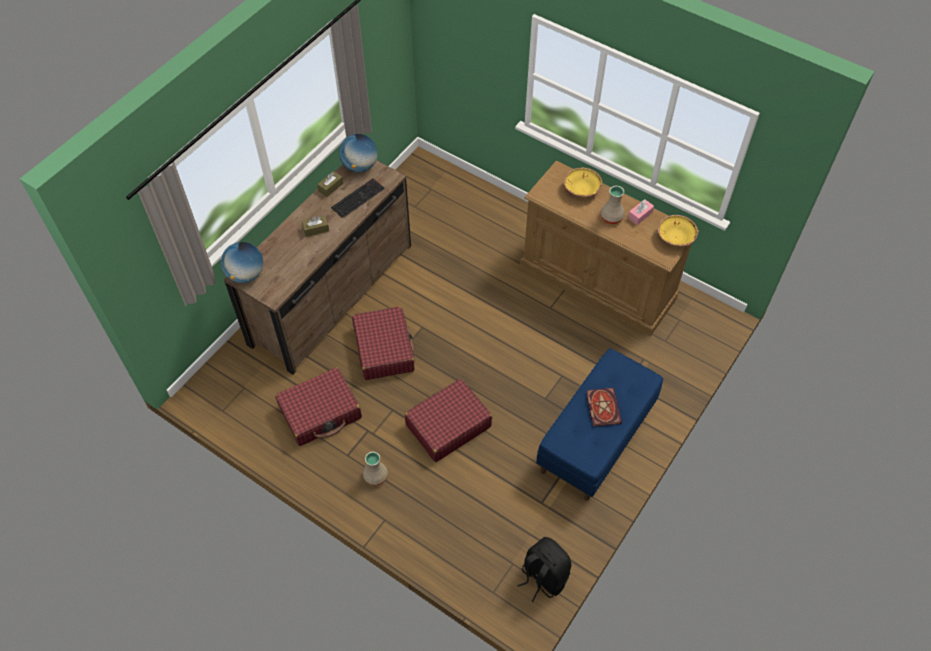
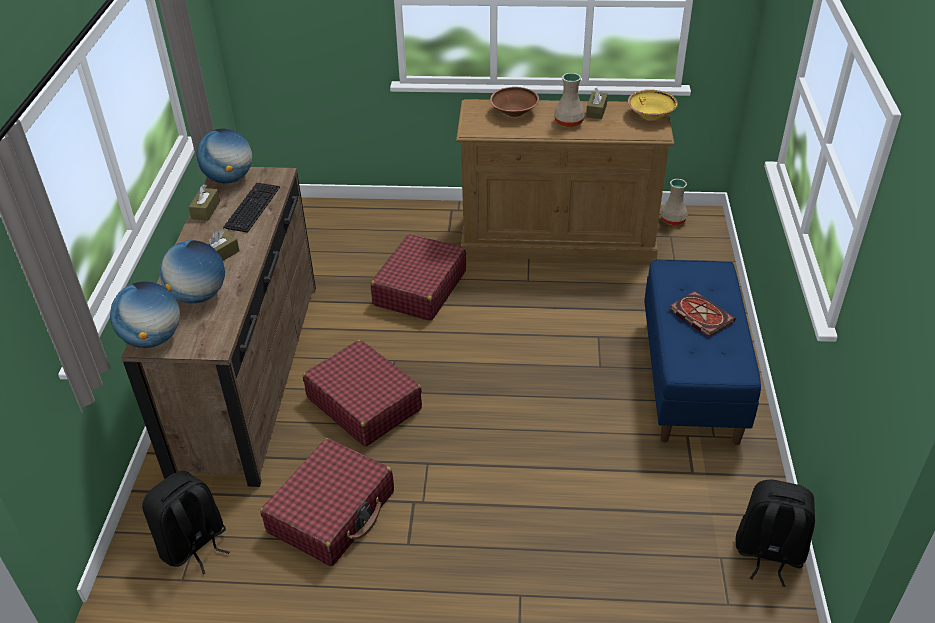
camera: 30 degrees left, 15 degrees down
beige vase [363,452,388,486] -> beige vase moved to [660,179,688,226]
red suitcase [405,378,492,462] -> red suitcase moved to [371,234,466,321]
yellow bowl [564,168,603,197] -> brown bowl [490,87,539,117]
pink tissue box [628,199,654,225] -> brown tissue box [586,88,608,119]
none -> black backpack [142,471,230,574]
none -> globe [159,240,225,303]

